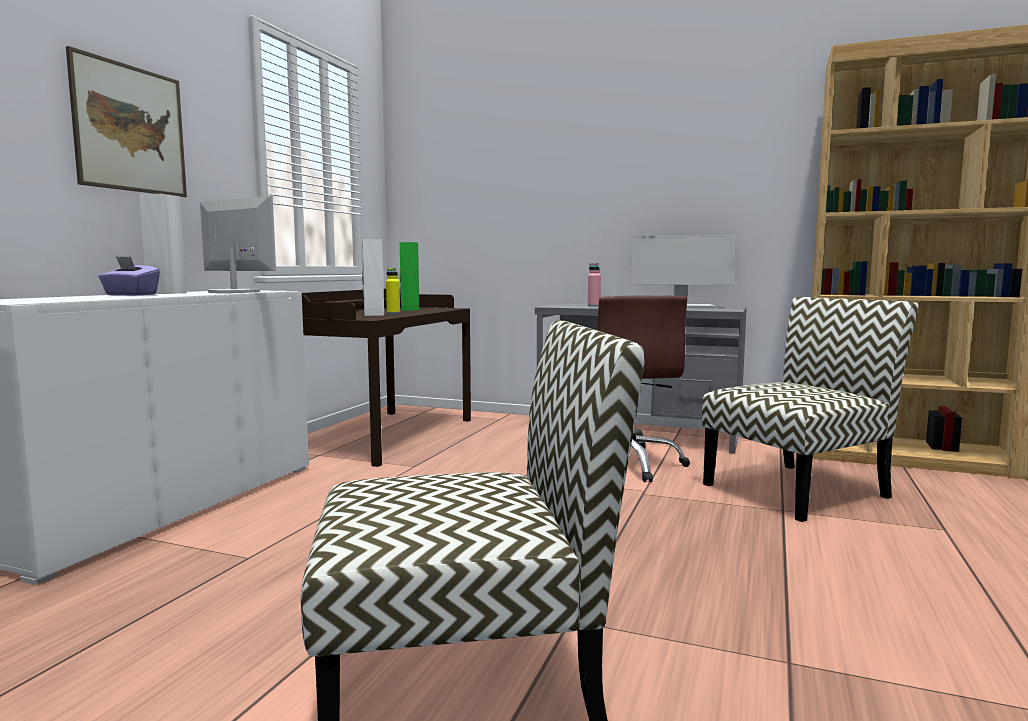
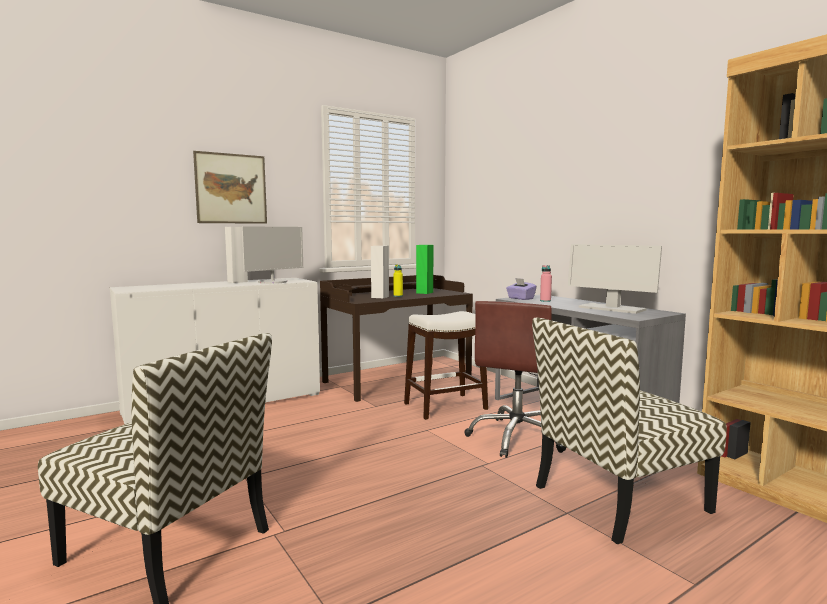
camera: 35 degrees right, 0 degrees up
purple tissue box [98,256,160,296] -> purple tissue box moved to [506,278,537,300]
monitor [200,196,276,293] -> monitor turned 60 degrees clockwise [242,226,303,284]
chair [702,297,919,522] -> chair turned 150 degrees clockwise [532,317,727,544]
none -> white stool [404,311,488,420]

